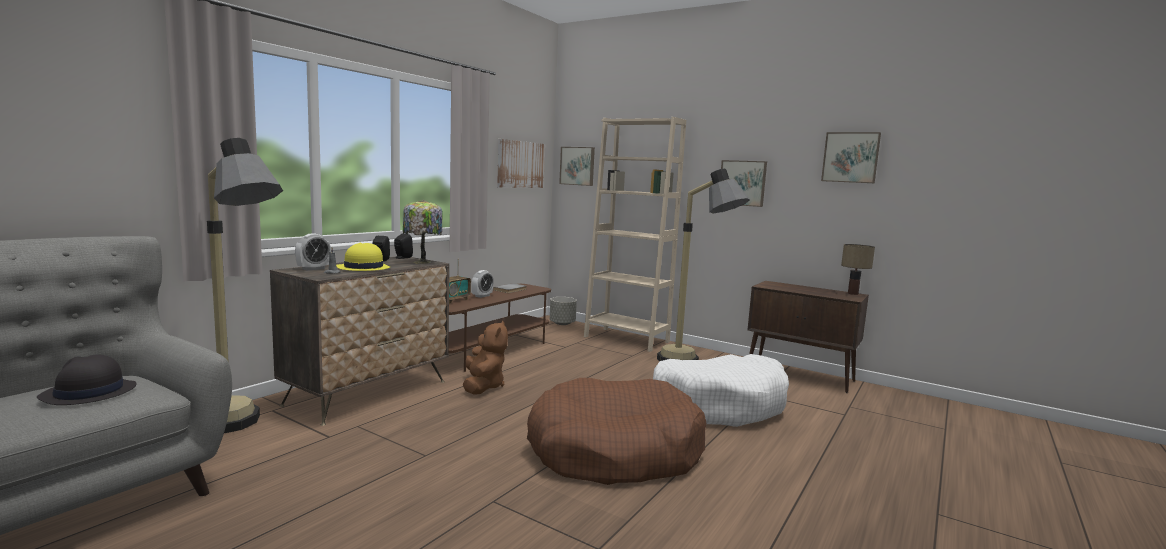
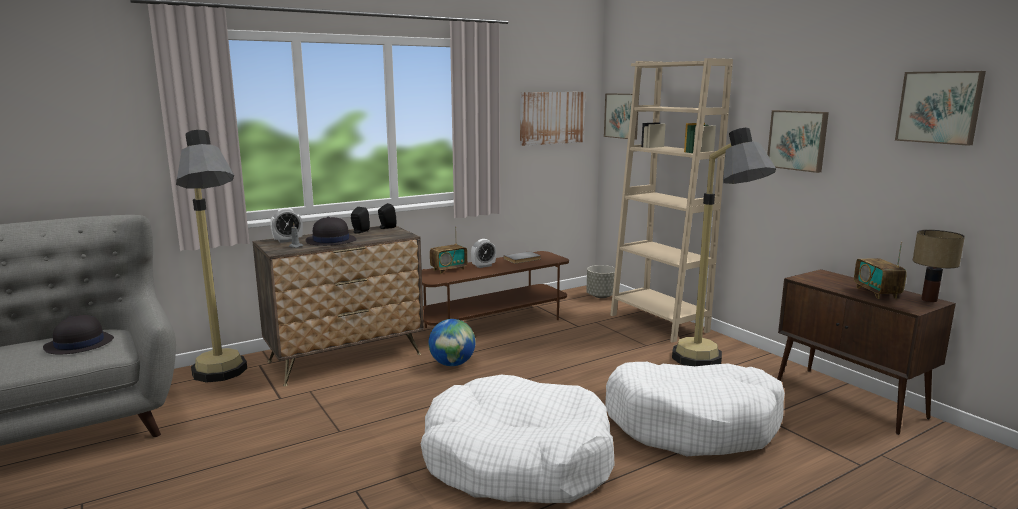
camera: 25 degrees right, 5 degrees up
yellow hat [336,243,390,271] -> black hat [306,217,357,246]
table lamp [403,200,443,264] -> none
brown plush toy [463,321,508,395] -> globe [428,319,476,366]
brown dog bed [527,378,706,485] -> white dog bed [421,375,614,503]
none -> radio [854,242,907,299]

